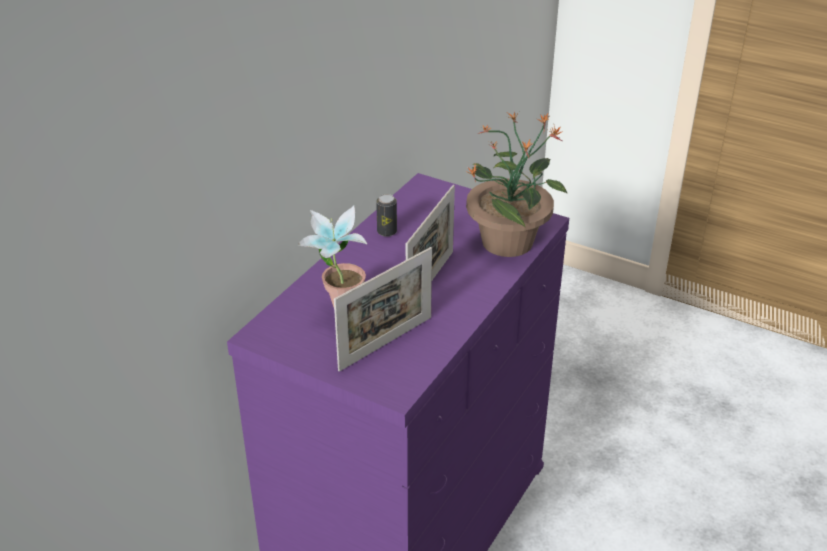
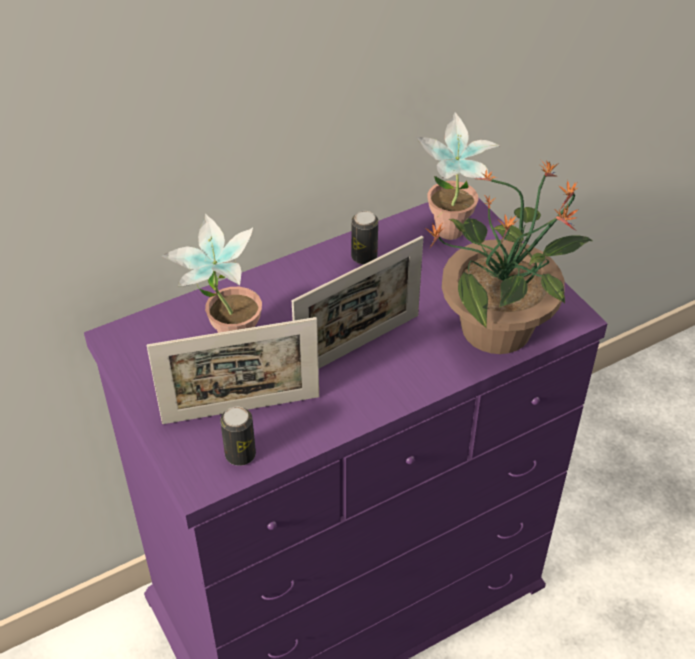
camera: 30 degrees right, 10 degrees up
none -> can [220,406,256,466]
none -> potted plant [417,112,499,240]

